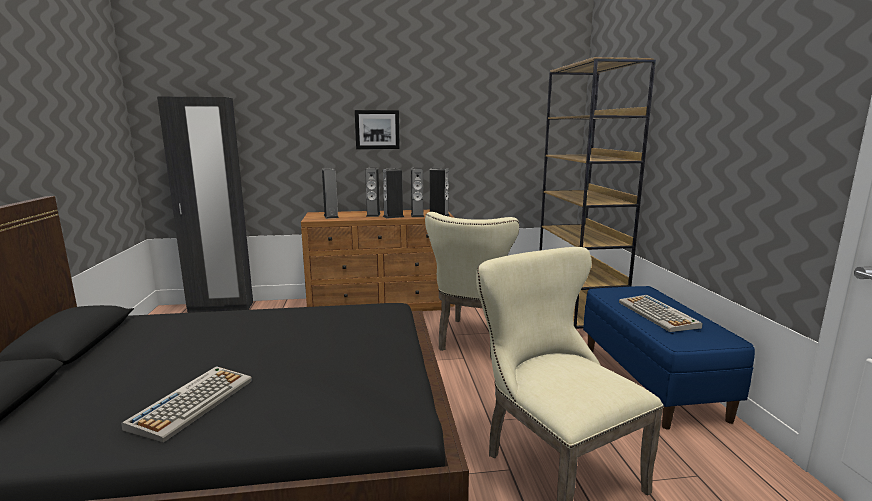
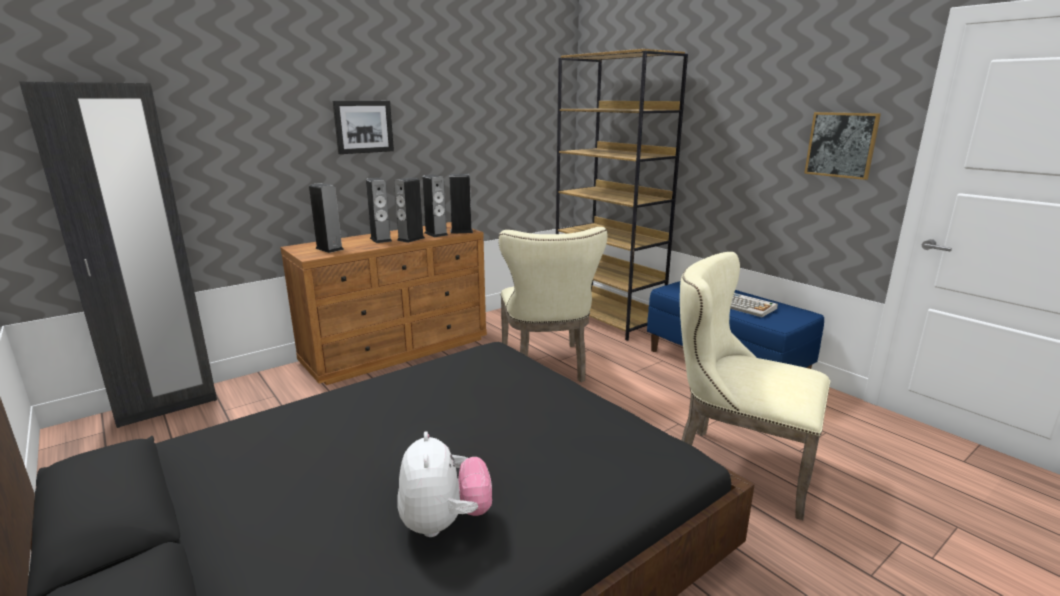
camera: 30 degrees left, 5 degrees up
keyboard [121,366,252,443] -> plush toy [397,431,492,537]
none -> picture [804,112,881,180]

